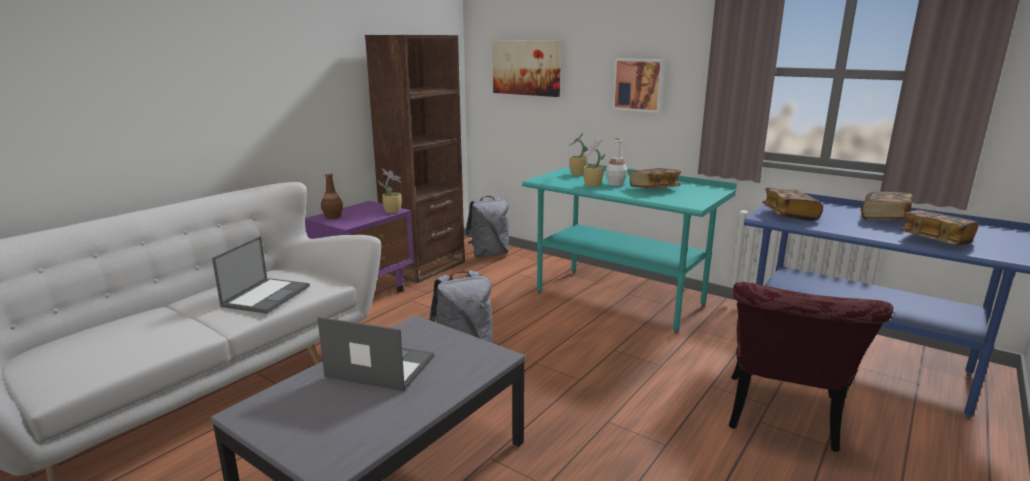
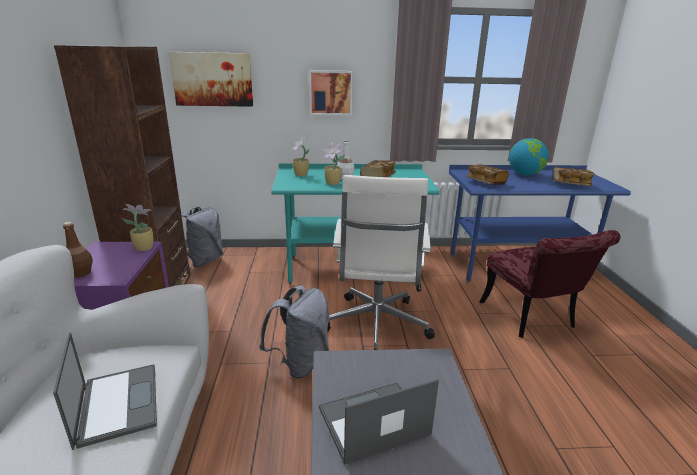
camera: 40 degrees left, 5 degrees up
book [861,192,913,220] -> globe [509,138,549,176]
none -> white office chair [328,175,435,350]

